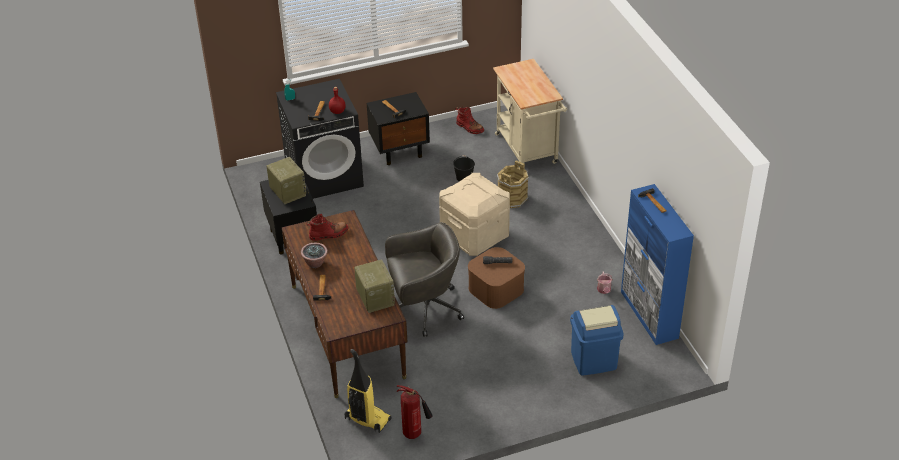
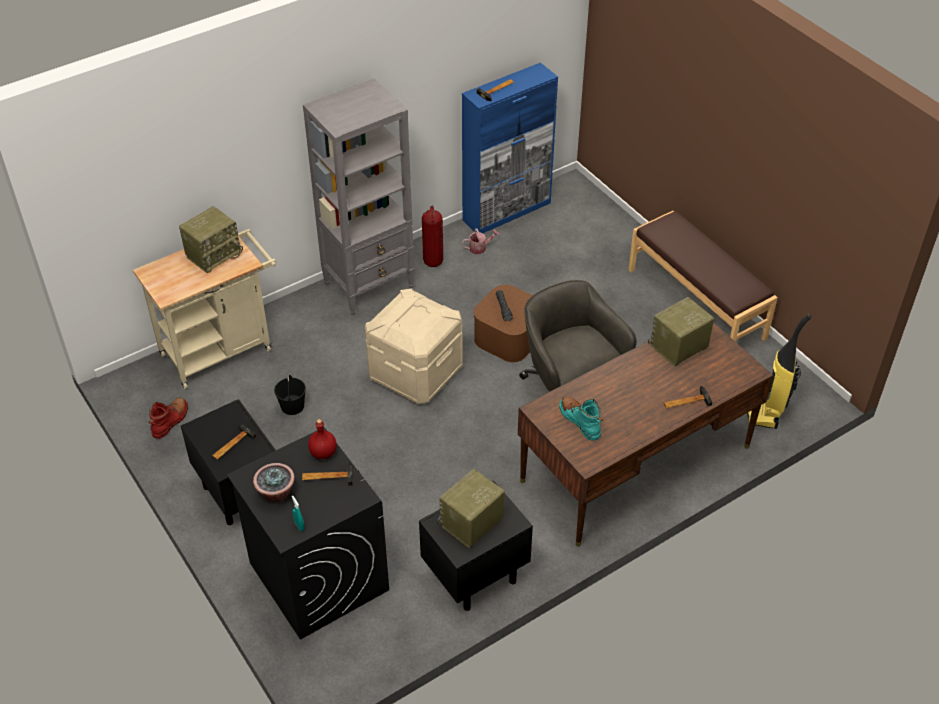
camera: 105 degrees left, 5 degrees up
potted plant [301,243,328,268] -> potted plant moved to [253,463,295,503]
red boot [306,214,348,241] -> turquoise boot [559,397,603,441]
fire extinguisher [397,385,433,439] -> fire extinguisher moved to [422,206,443,267]
brown bucket [497,160,529,208] -> none
blue trash can [570,305,624,376] -> none
none -> radio [179,206,243,273]
none -> grey bookcase [303,78,415,316]
none -> brown bench [628,211,778,342]

